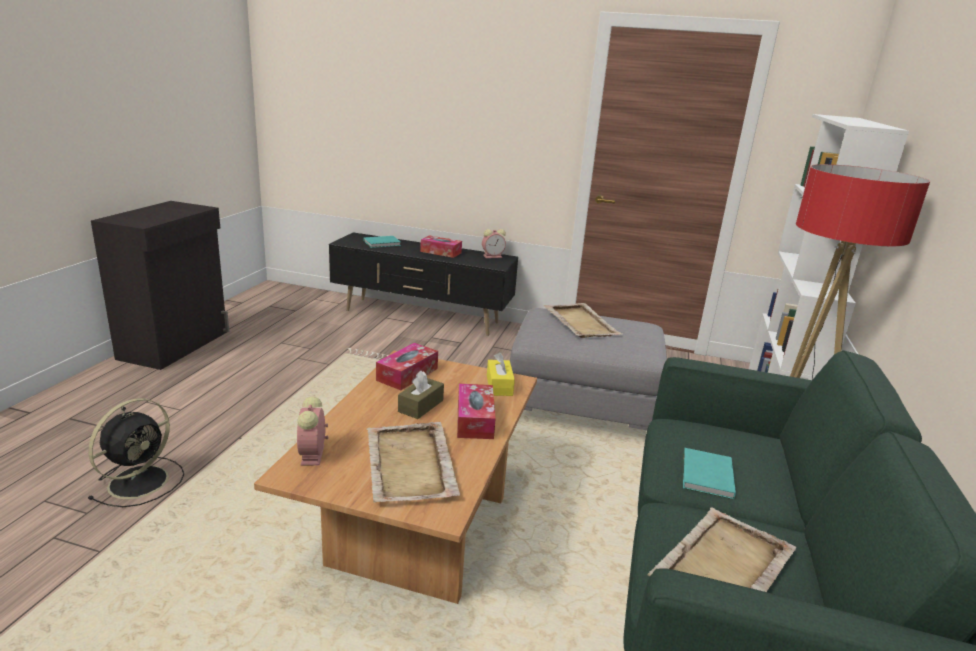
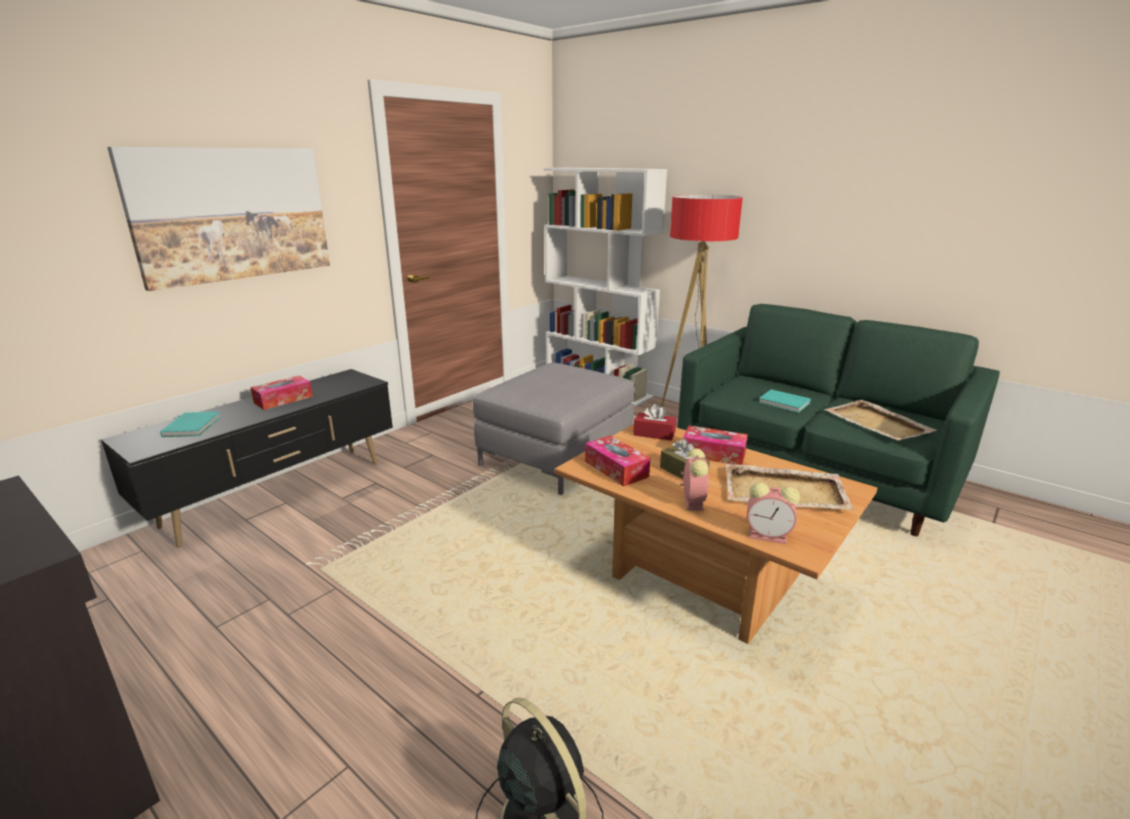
camera: 65 degrees left, 0 degrees up
alarm clock [482,229,506,258] -> alarm clock moved to [680,448,709,511]
yellow tissue box [487,353,515,396] -> red tissue box [633,404,676,441]
beige tray [544,303,622,338] -> none
none -> picture [107,147,330,291]

